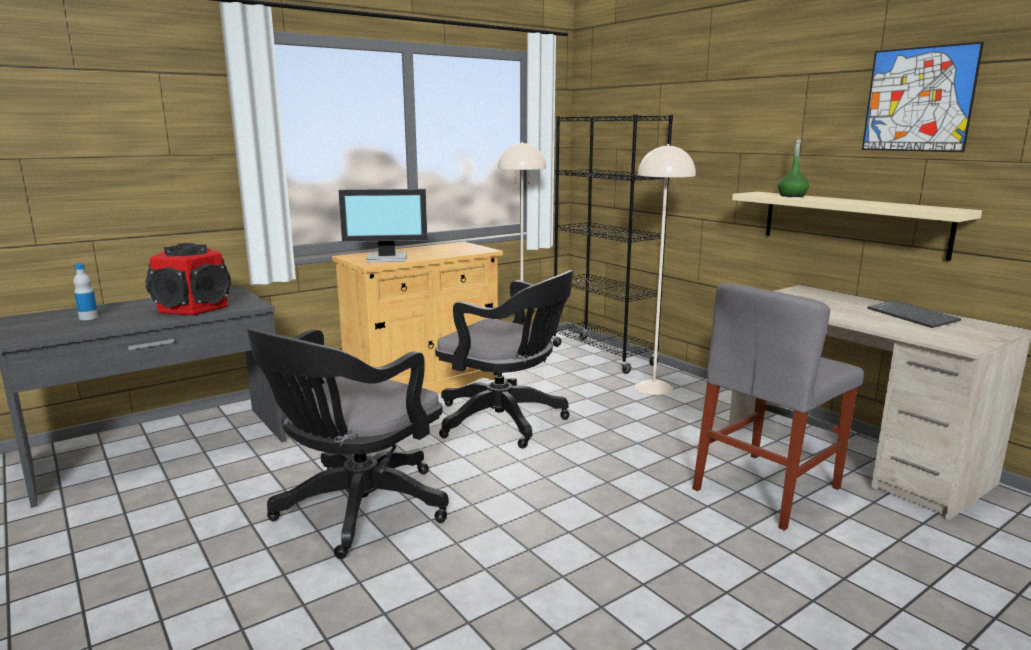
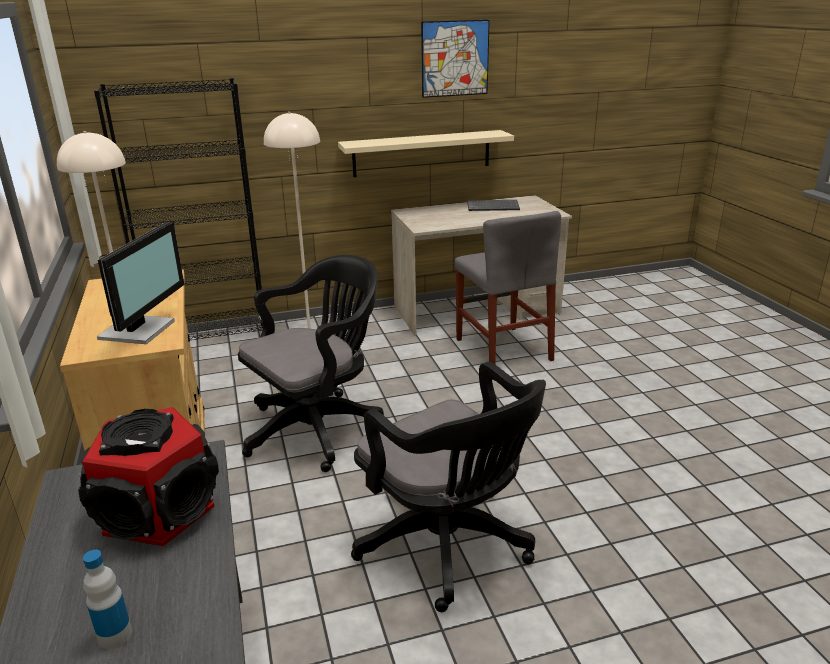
camera: 70 degrees left, 10 degrees up
green bottle [778,137,809,197] -> none

